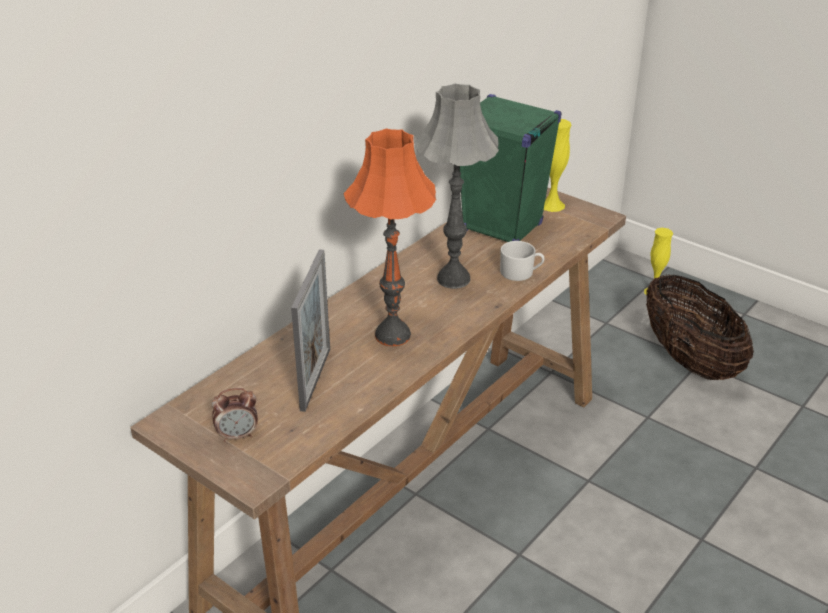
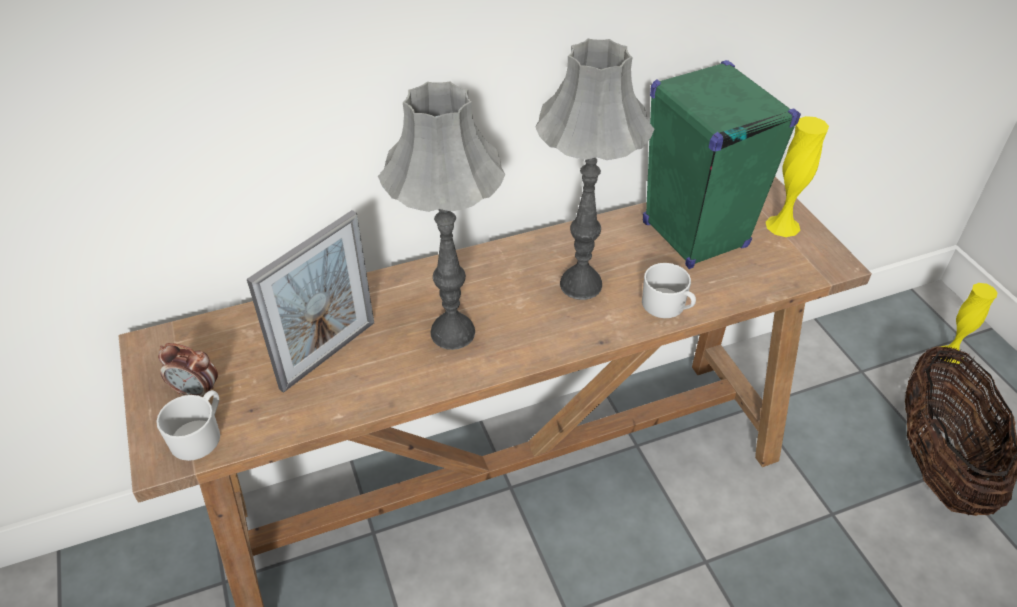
camera: 30 degrees right, 10 degrees up
orange table lamp [344,128,436,346] -> grey table lamp [378,81,505,350]
none -> white mug [156,390,220,461]

